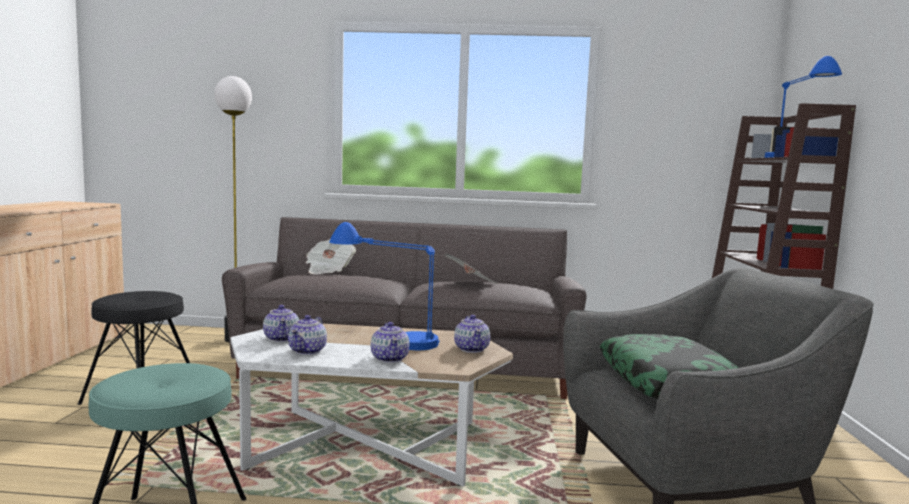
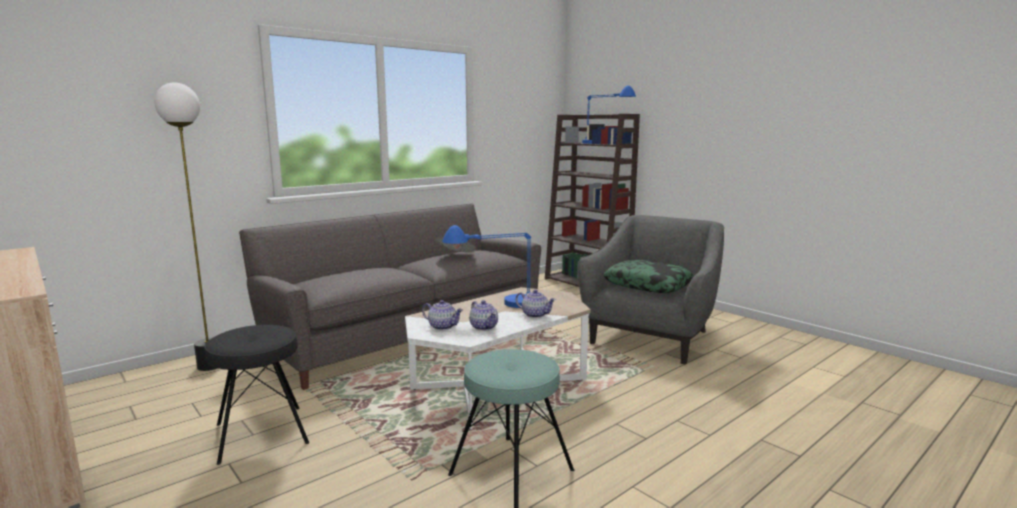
camera: 45 degrees left, 5 degrees up
newspaper [305,239,356,274] -> none
teapot [454,315,490,353] -> none

